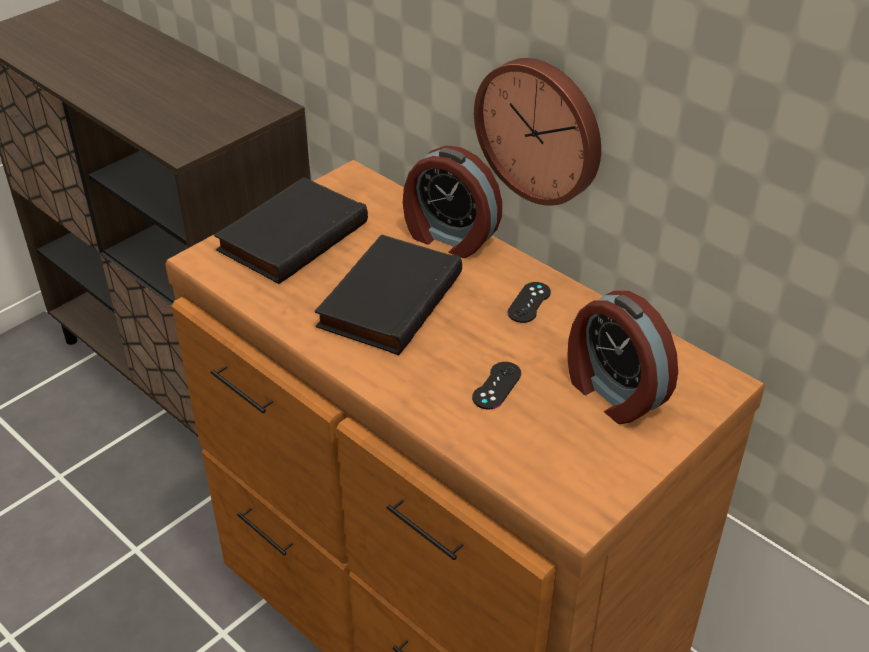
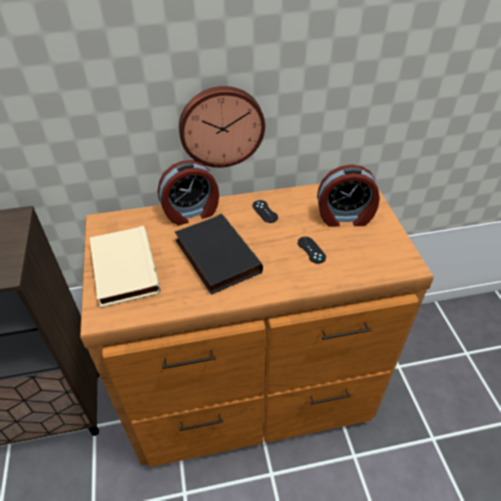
camera: 55 degrees left, 5 degrees up
black book [214,177,368,284] -> beige book [90,226,161,308]

